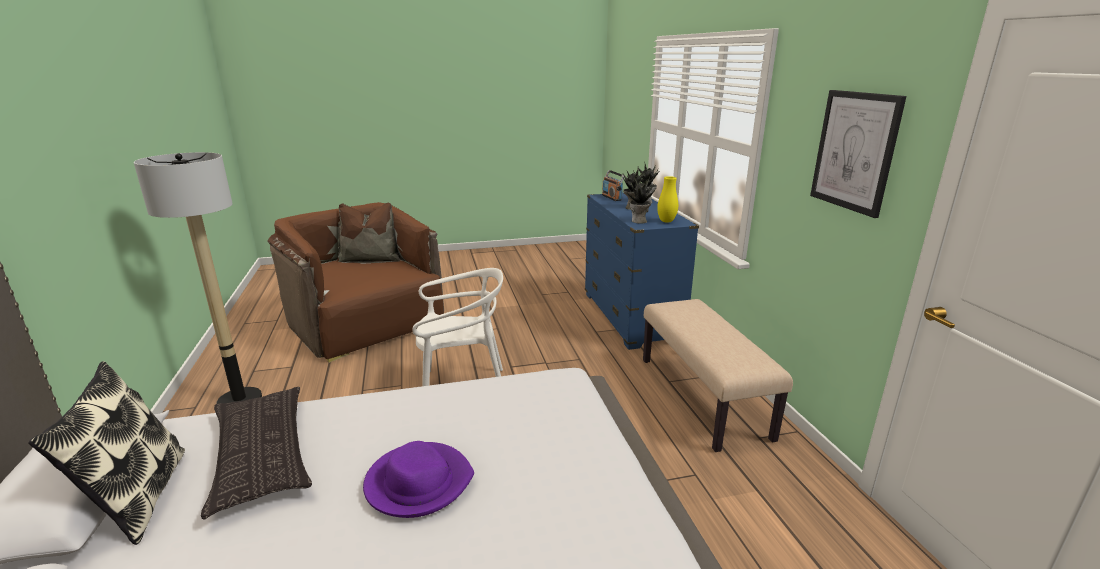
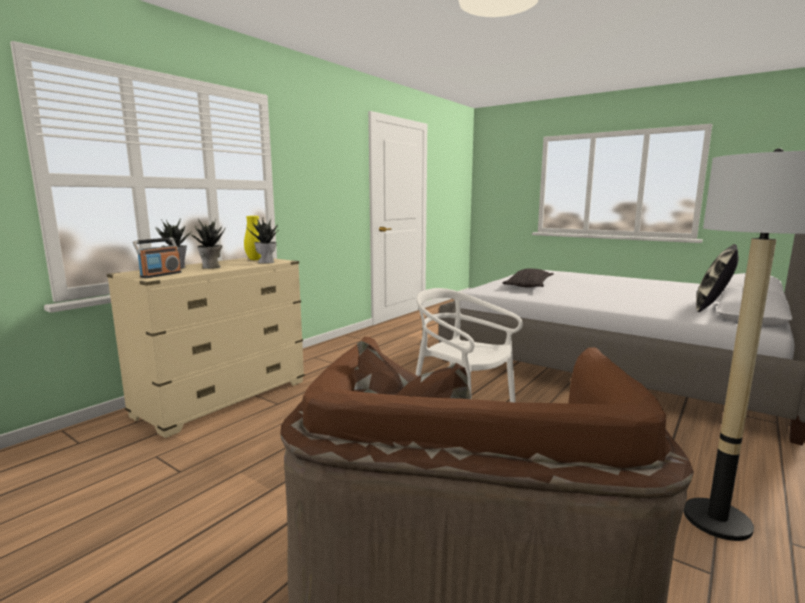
camera: 130 degrees left, 10 degrees down
pillow [201,387,312,520] -> pillow moved to [503,268,553,288]
purple hat [363,441,474,518] -> none
blue dresser [585,193,699,350] -> beige dresser [107,258,305,438]
beige bench [643,299,793,452] -> none
picture [810,90,906,218] -> none

